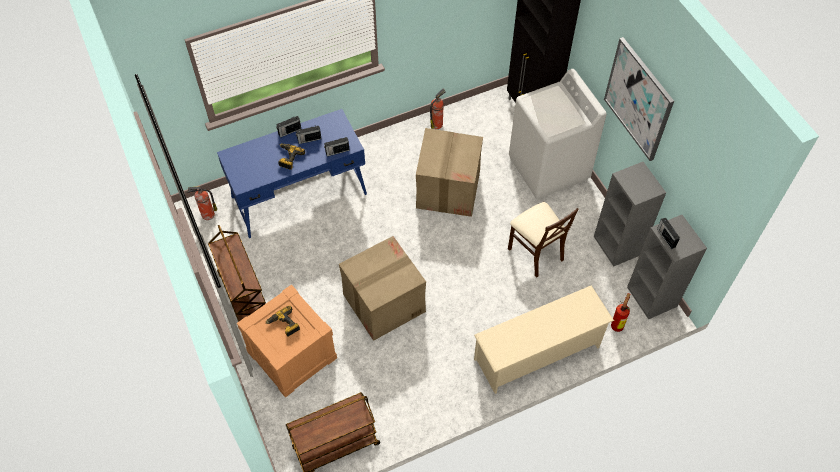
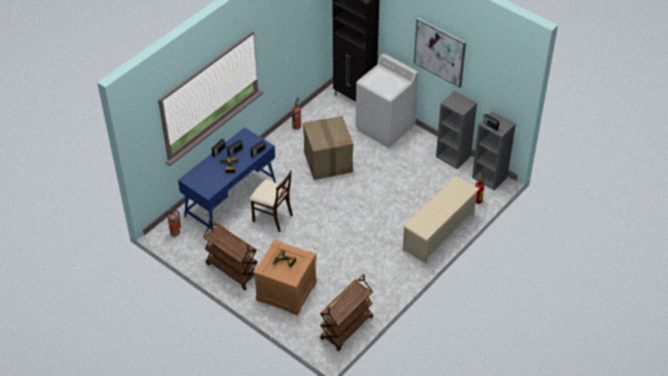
camera: 25 degrees left, 10 degrees down
cardboard box [339,236,426,341] -> none
beige chair [508,202,579,278] -> beige chair moved to [250,170,293,232]

